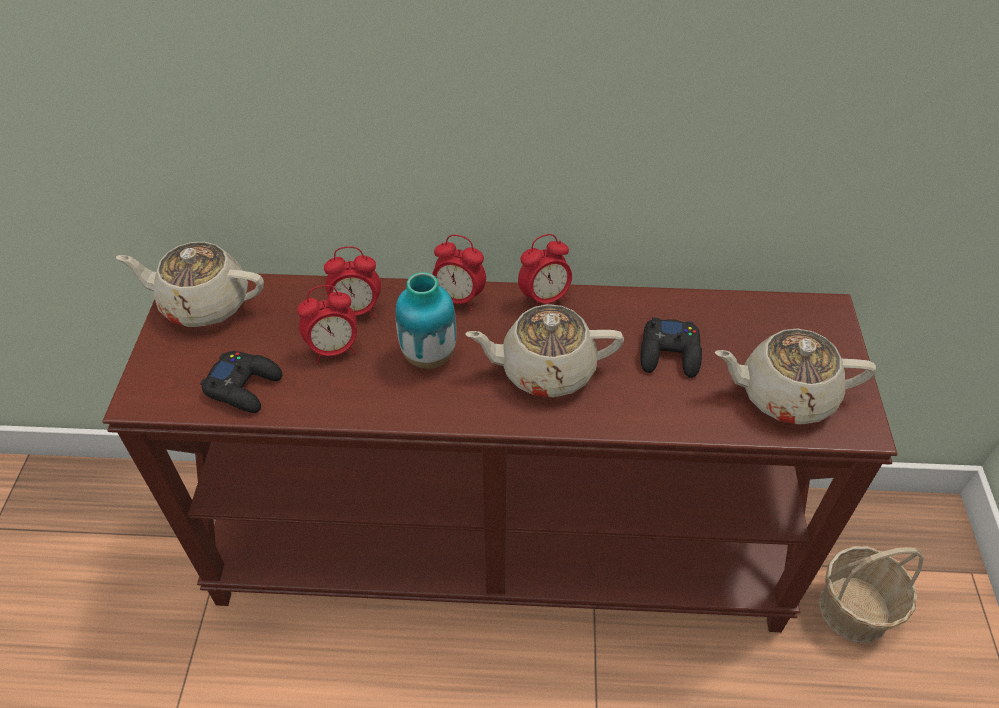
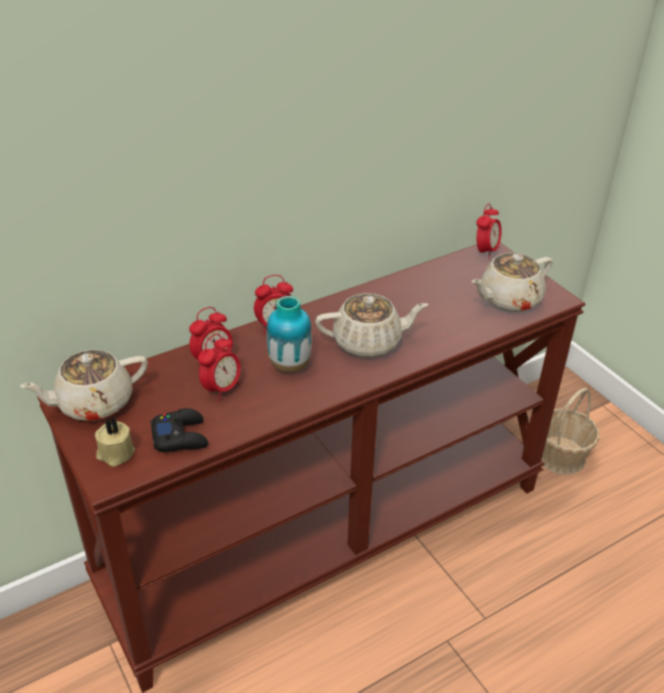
camera: 35 degrees left, 10 degrees down
beige teapot [465,304,624,397] -> beige teapot turned 150 degrees counterclockwise [315,293,428,358]
alarm clock [518,234,572,307] -> alarm clock moved to [477,204,502,259]
black game controller [640,317,702,378] -> none
none -> beige candle [95,418,135,467]

